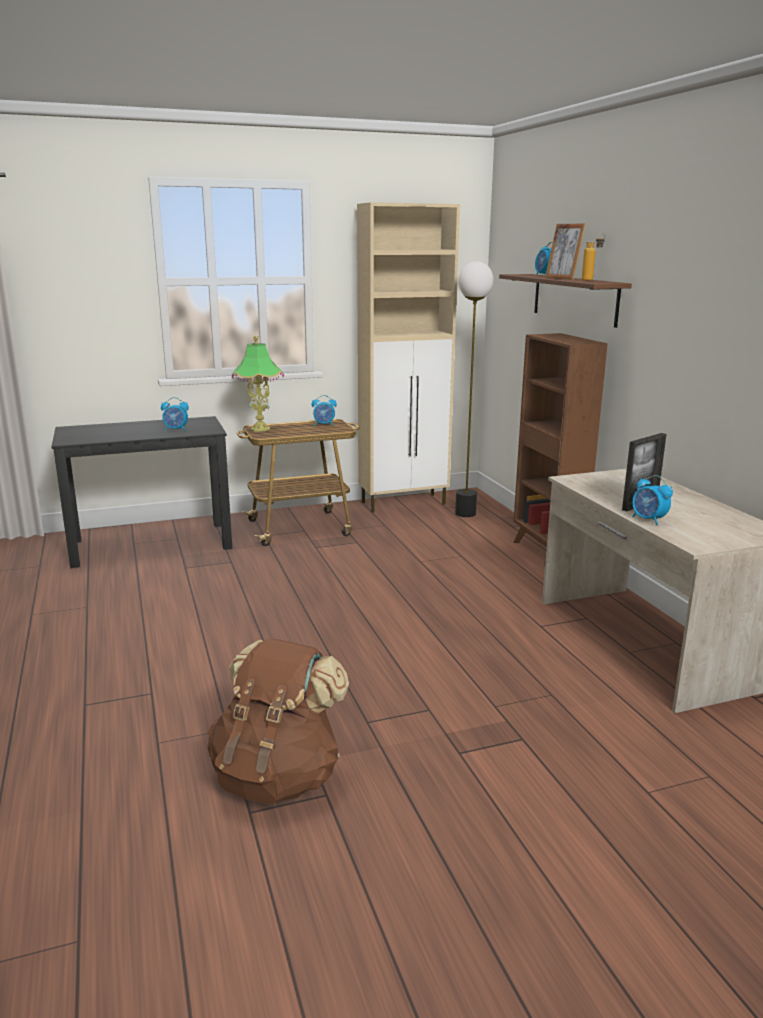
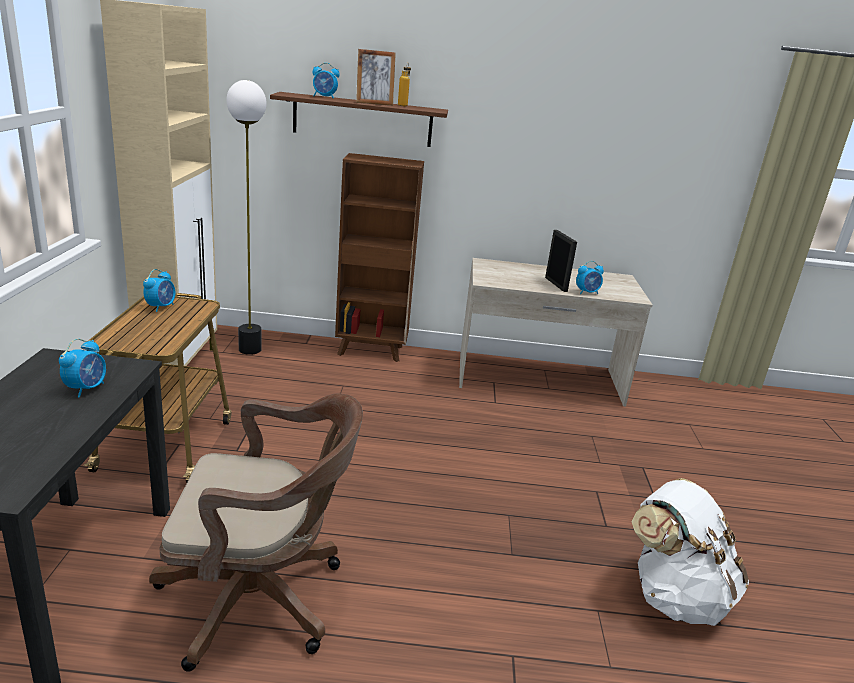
camera: 70 degrees left, 5 degrees up
brown backpack [207,638,349,805] -> white backpack [632,478,749,626]
table lamp [232,336,284,432] -> none
none -> brown office chair [149,393,363,672]

